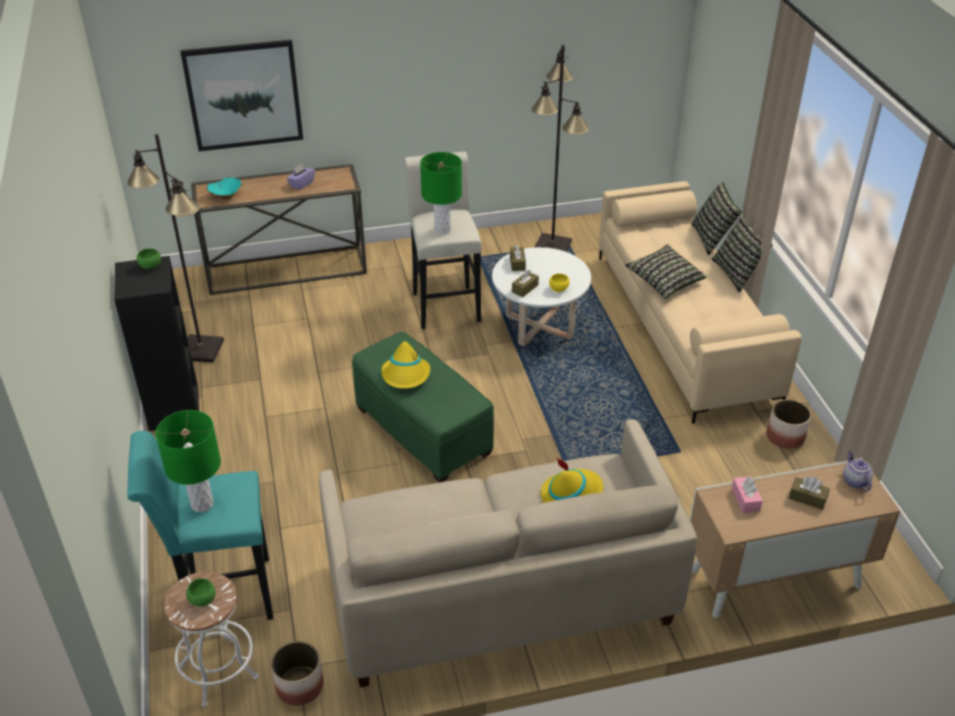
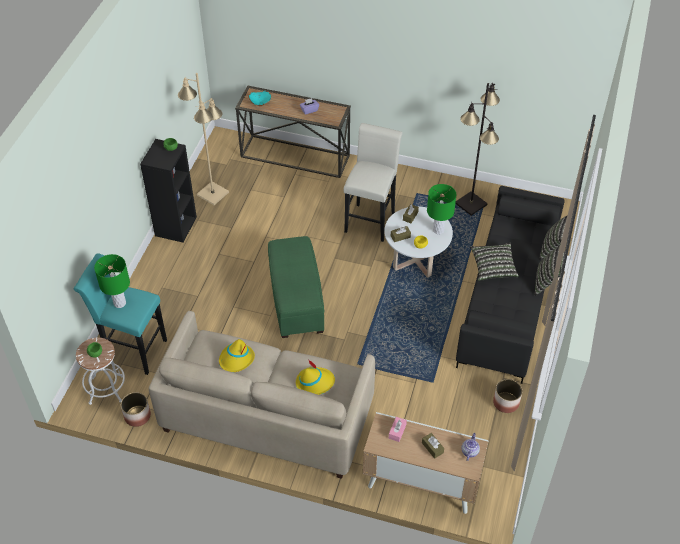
camera: 30 degrees right, 10 degrees up
black floor lamp [127,134,224,362] -> beige floor lamp [178,73,229,205]
picture [180,40,303,151] -> none
yellow hat [381,341,430,389] -> yellow hat moved to [219,339,255,372]
green table lamp [420,152,462,234] -> green table lamp moved to [427,184,457,234]
beige sofa [599,181,802,424] -> black sofa [456,186,565,384]

